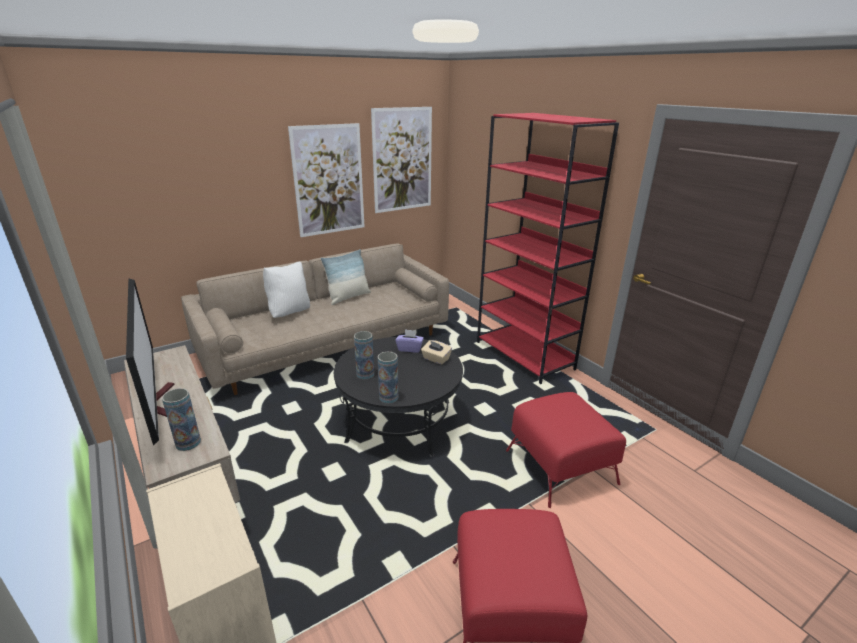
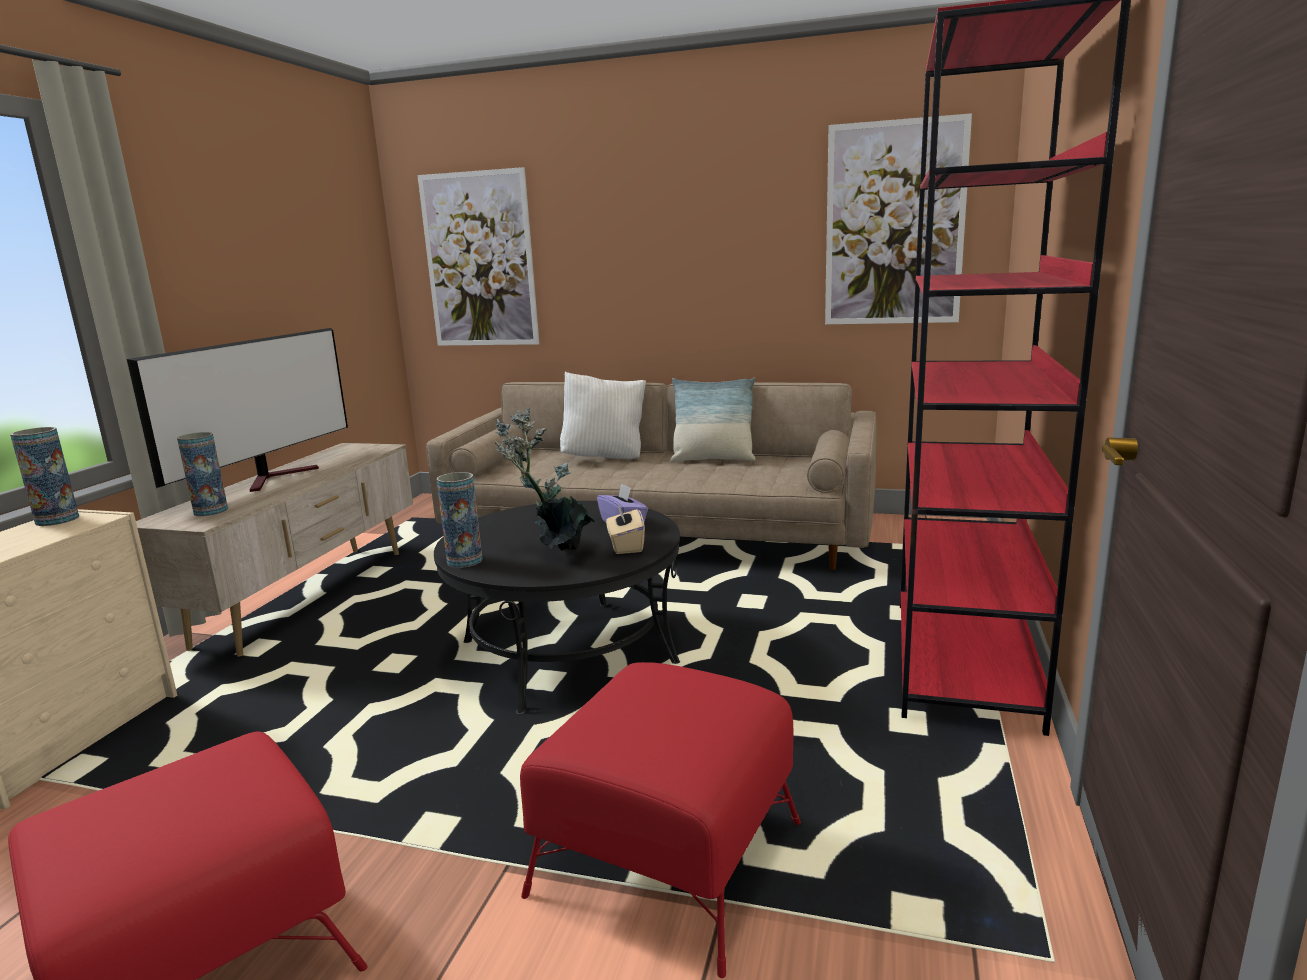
camera: 50 degrees right, 10 degrees down
picture [288,123,365,237] -> picture moved to [418,167,539,346]
vase [354,331,374,379] -> vase moved to [10,427,79,526]
none -> potted plant [495,408,595,551]

